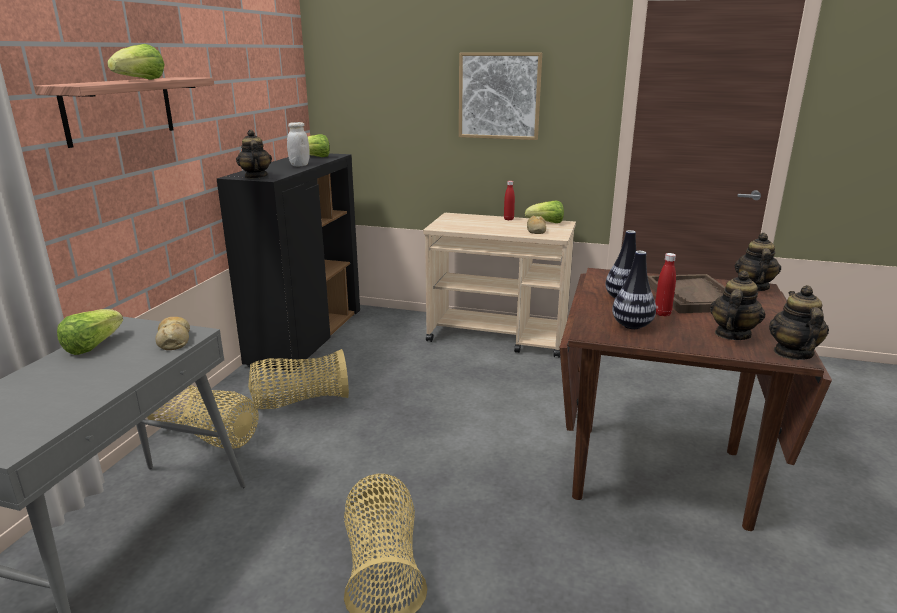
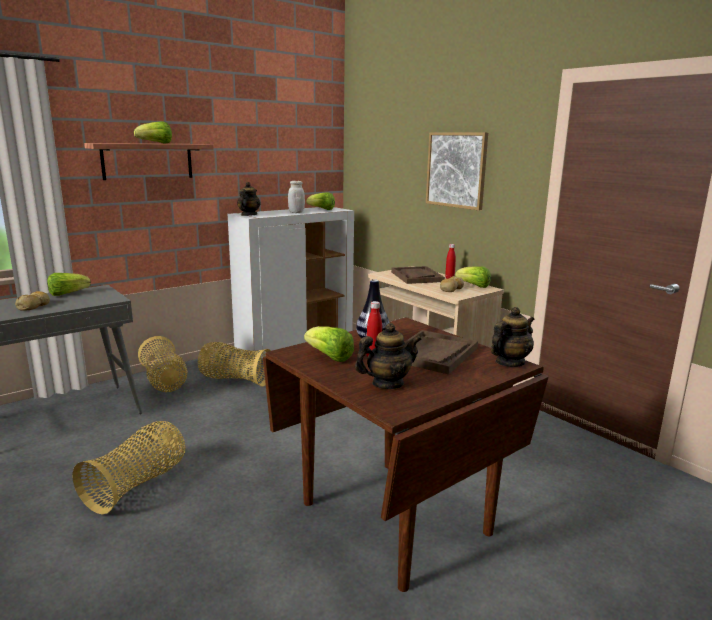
camera: 35 degrees right, 5 degrees down
bread [156,317,190,350] -> bread moved to [15,291,50,311]
black cabinet [217,154,360,373] -> white cabinet [228,207,354,361]
vase [612,251,656,329] -> lettuce [304,326,354,362]
teapot [769,285,829,360] -> none
none -> brown tray [391,266,445,284]

